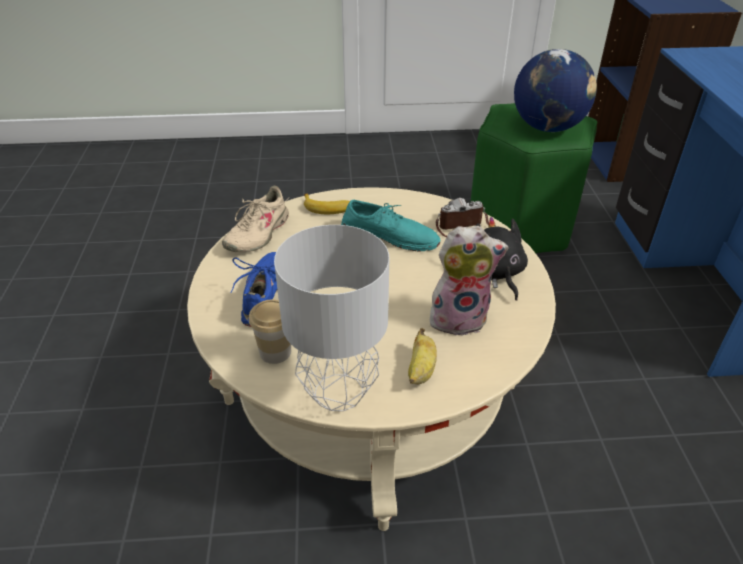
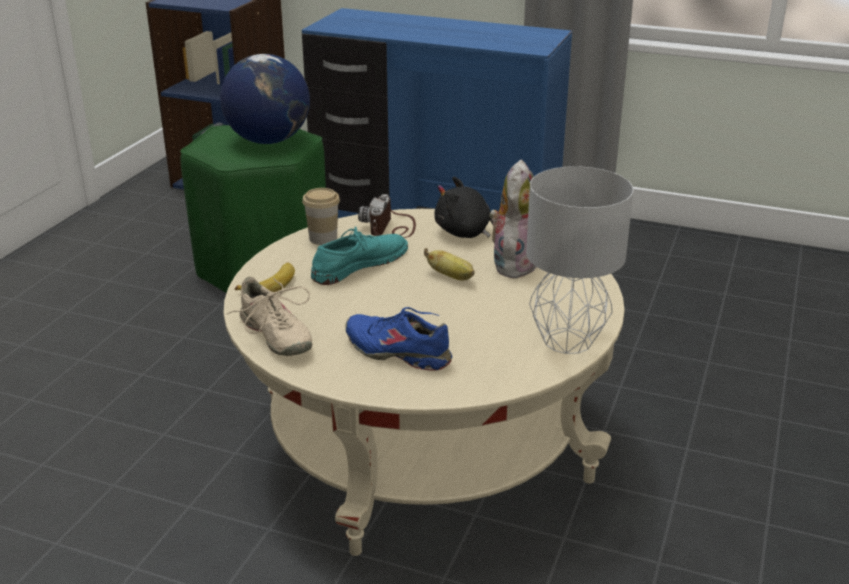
camera: 65 degrees left, 10 degrees down
cup [249,299,291,364] -> cup moved to [302,188,340,245]
banana [408,328,437,384] -> banana moved to [424,248,475,280]

